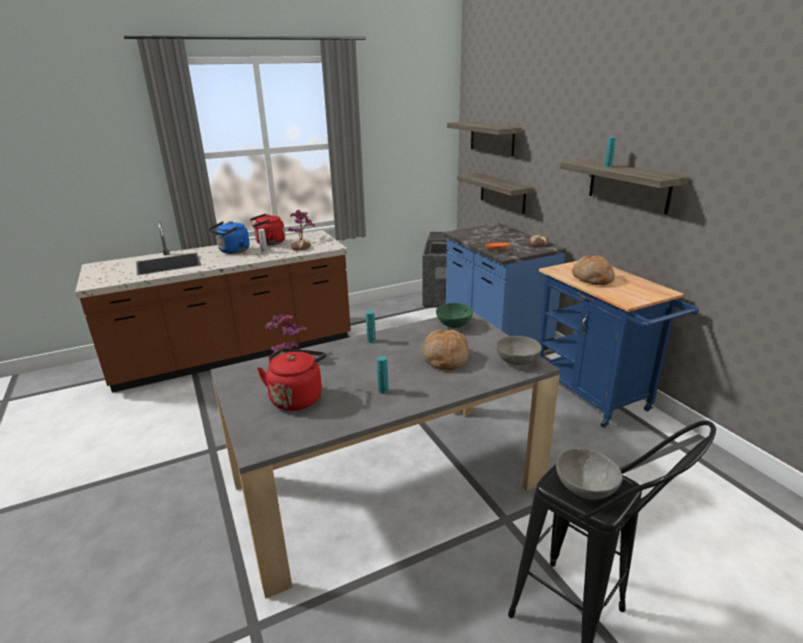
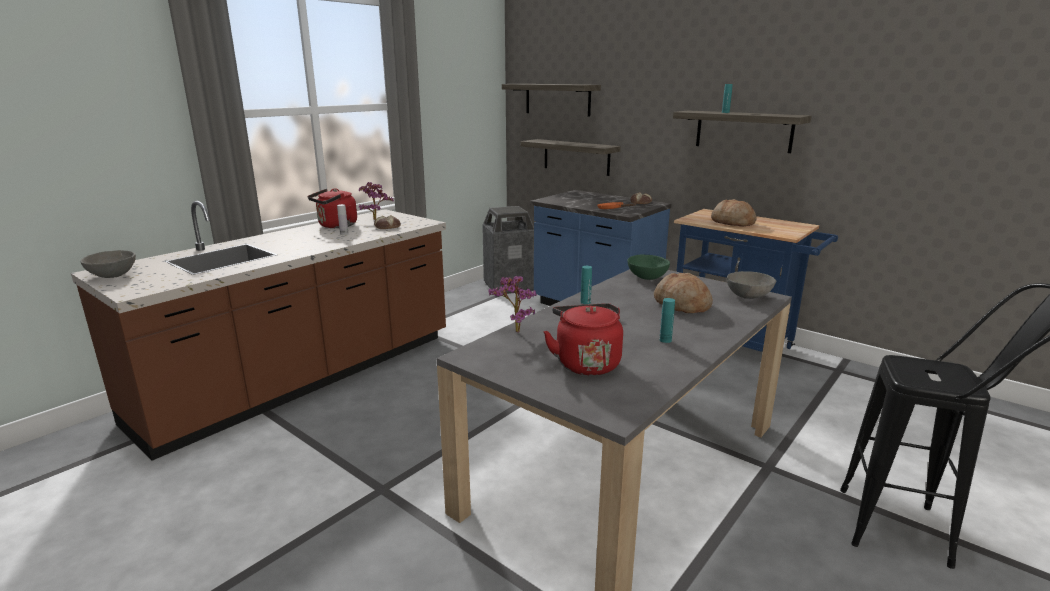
camera: 25 degrees left, 5 degrees down
blue kettle [209,221,250,254] -> none
grey bowl [556,448,623,500] -> grey bowl moved to [80,250,136,278]

